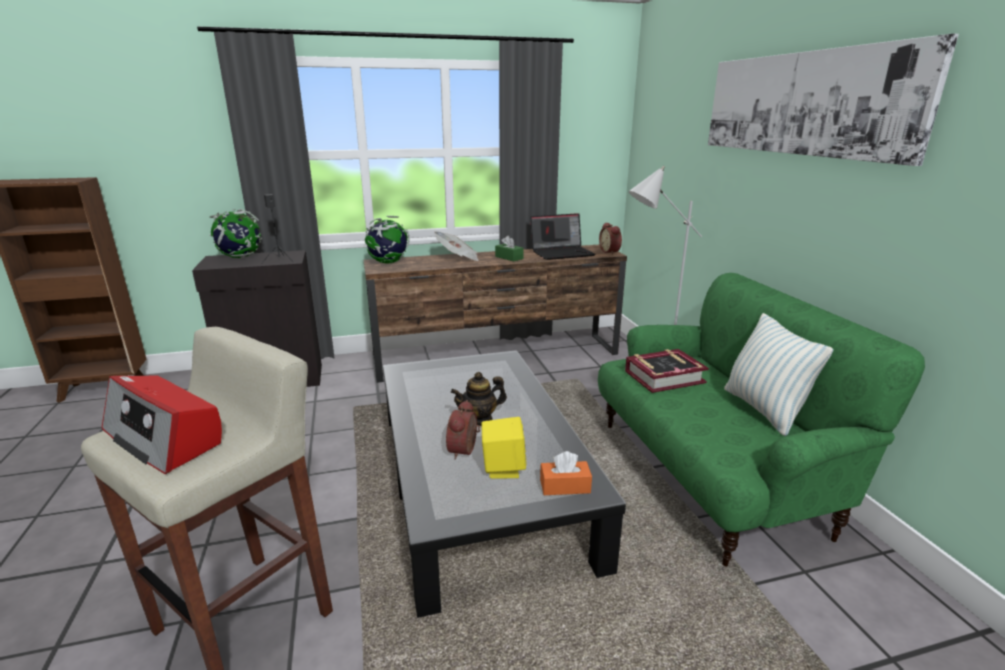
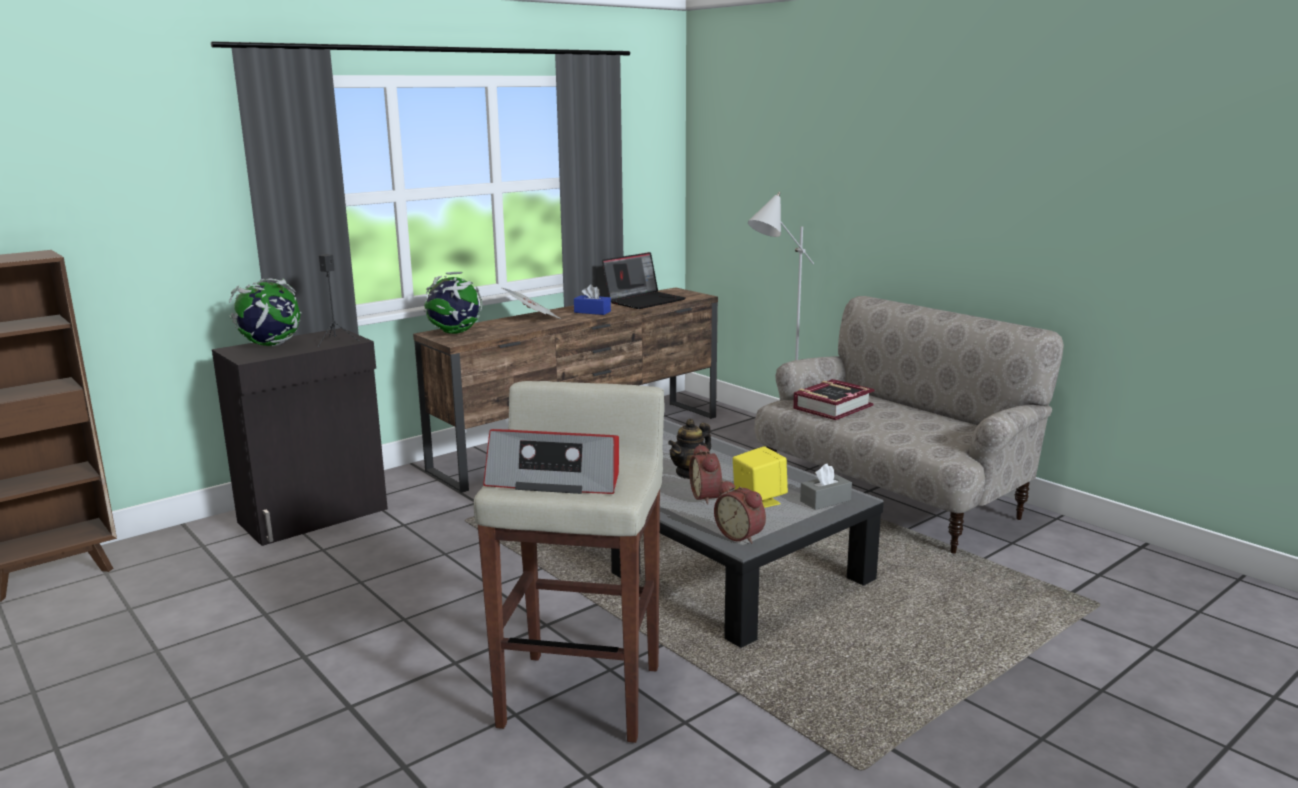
camera: 25 degrees left, 5 degrees down
green tissue box [495,236,524,262] -> blue tissue box [574,284,611,315]
orange tissue box [540,451,592,495] -> grey tissue box [800,464,852,510]
green sofa [598,273,925,566] -> beige sofa [754,296,1064,554]
alarm clock [599,222,622,255] -> alarm clock moved to [714,481,766,544]
picture [708,34,959,166] -> none
pillow [724,313,834,436] -> none

